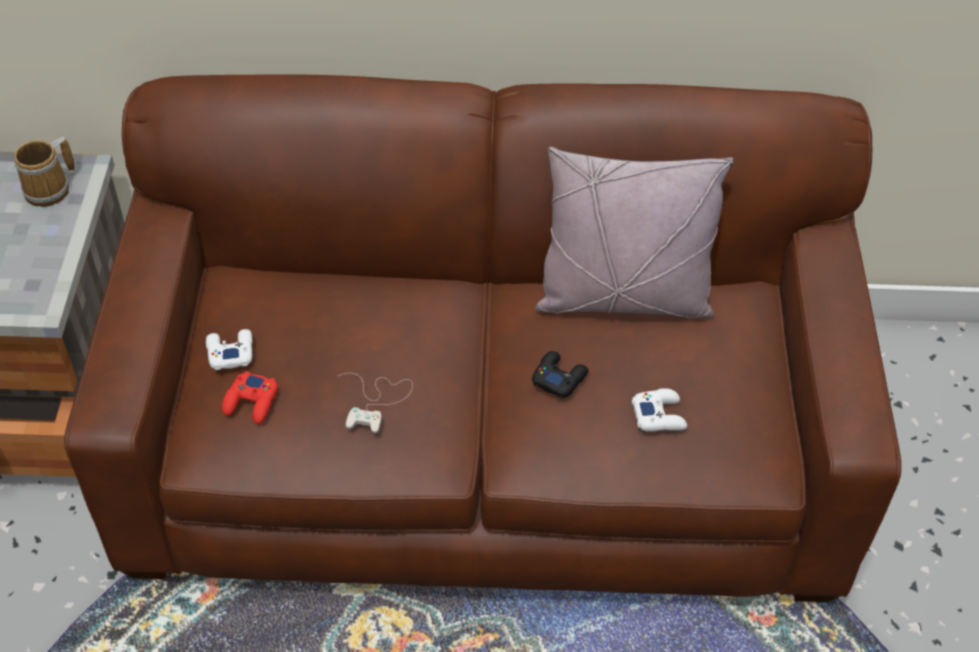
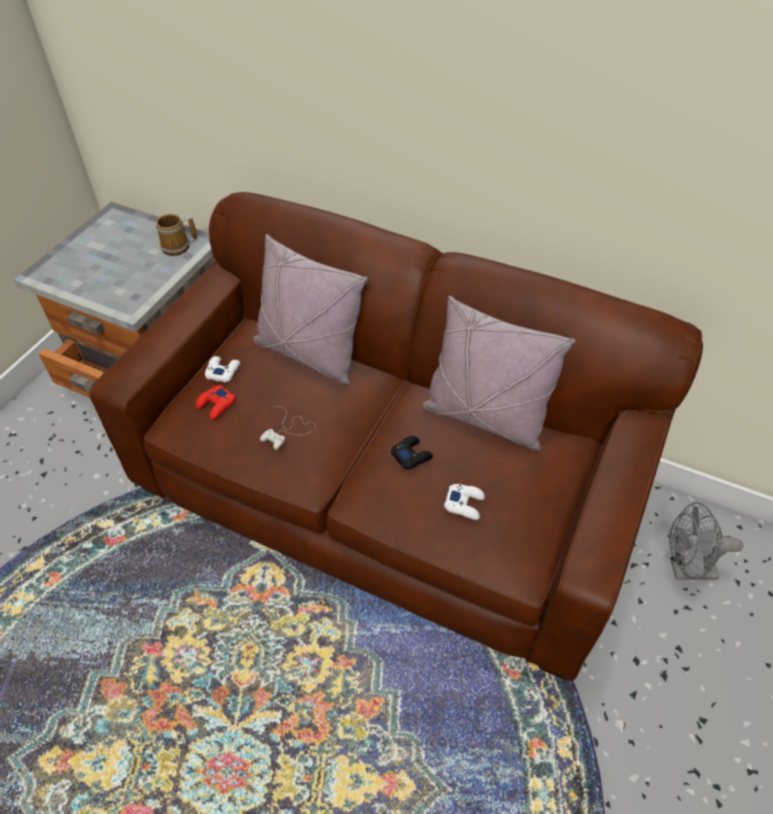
camera: 25 degrees right, 0 degrees up
none -> purple pillow [253,234,368,385]
none -> grey fan [670,502,743,580]

